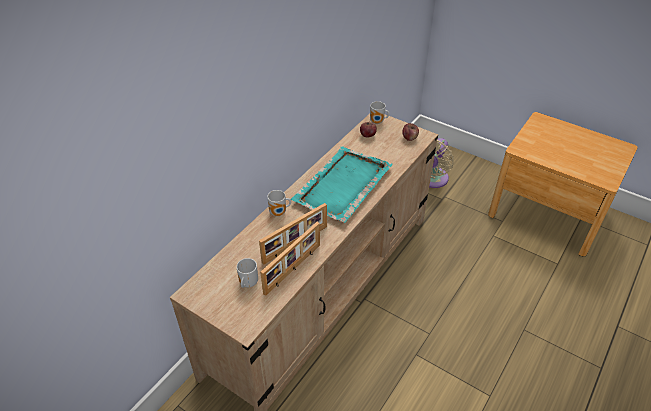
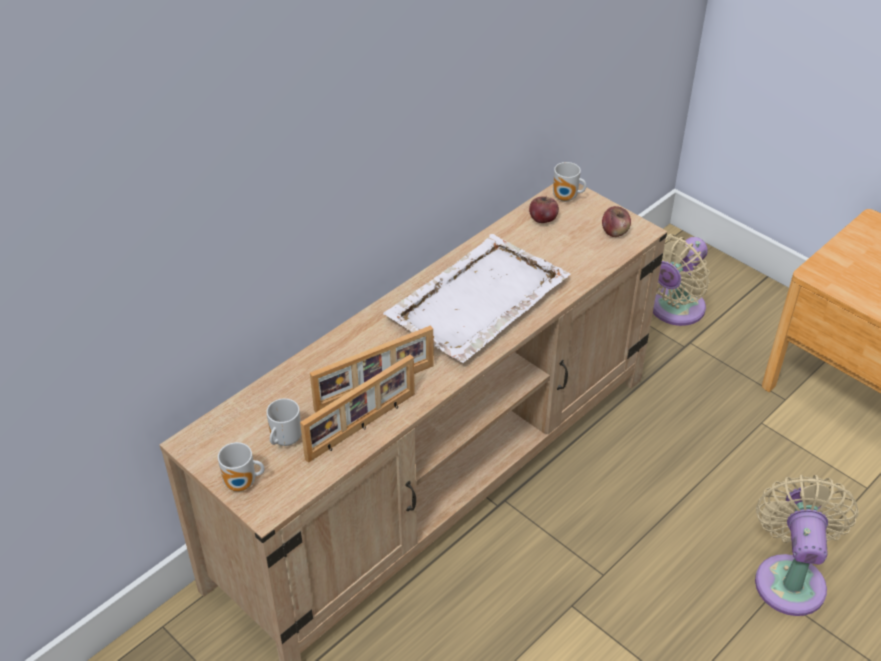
camera: 10 degrees right, 0 degrees up
mug [267,190,291,216] -> mug moved to [218,442,265,491]
turquoise tray [291,146,393,223] -> white tray [383,234,570,363]
none -> beige fan [755,475,859,616]

